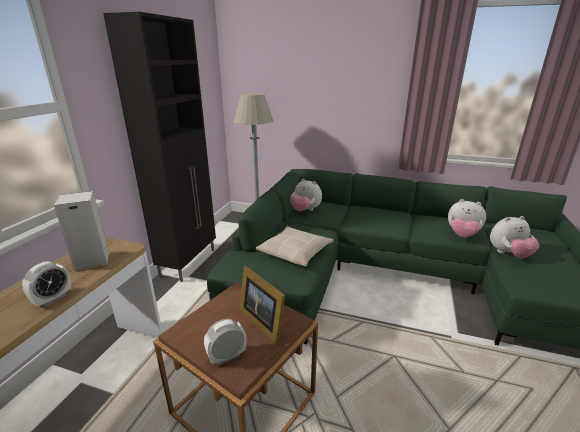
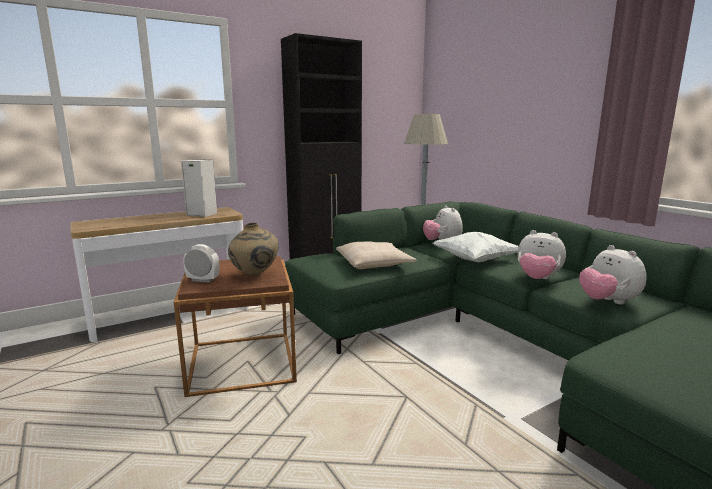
camera: 40 degrees right, 10 degrees down
alarm clock [22,261,71,307] -> none
picture frame [240,266,285,344] -> beige vase [228,223,278,275]
plush toy [490,216,539,258] -> plush toy moved to [518,230,566,279]
none -> white pillow [433,232,519,262]

